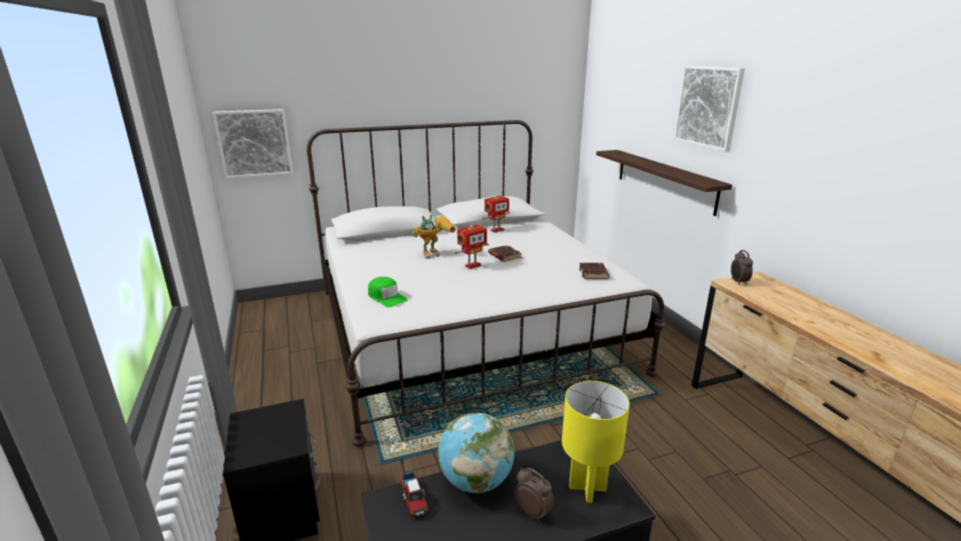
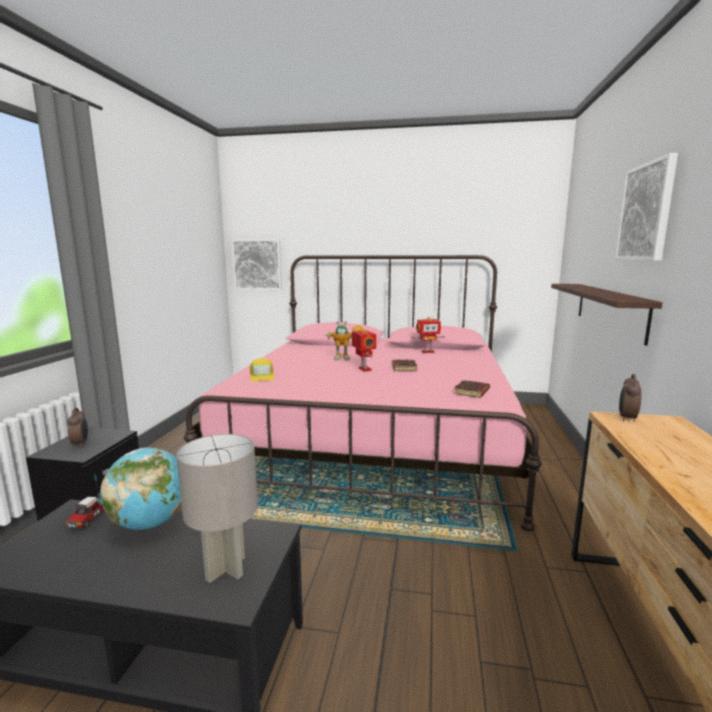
camera: 30 degrees right, 10 degrees down
white bed [307,120,665,446] -> pink bed [184,255,542,531]
green cap [368,277,408,308] -> yellow cap [250,358,274,382]
toy robot [455,225,489,269] -> toy robot turned 105 degrees counterclockwise [352,328,376,371]
alarm clock [514,468,554,521] -> alarm clock moved to [68,408,88,447]
yellow table lamp [562,381,630,503] -> grey table lamp [176,434,258,583]

